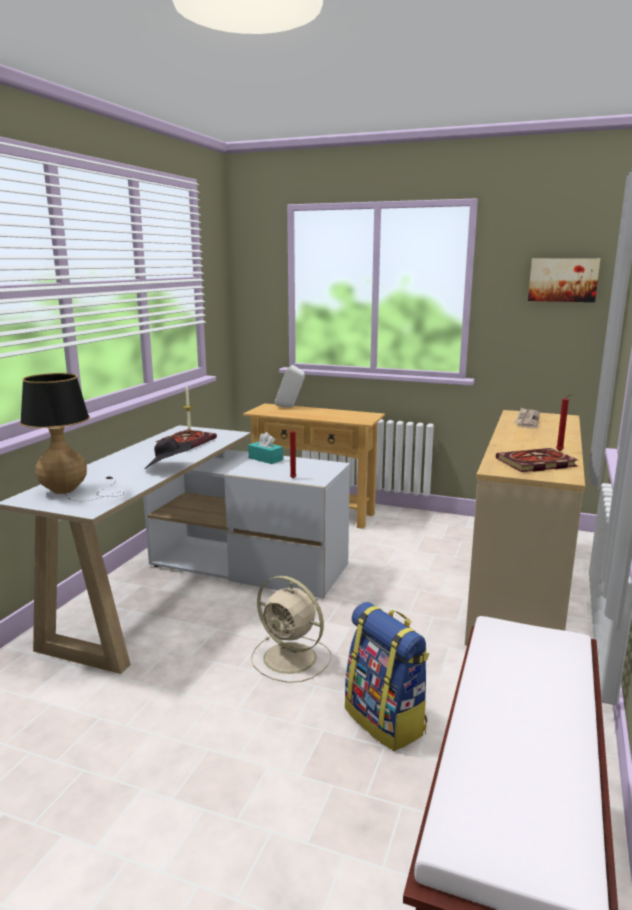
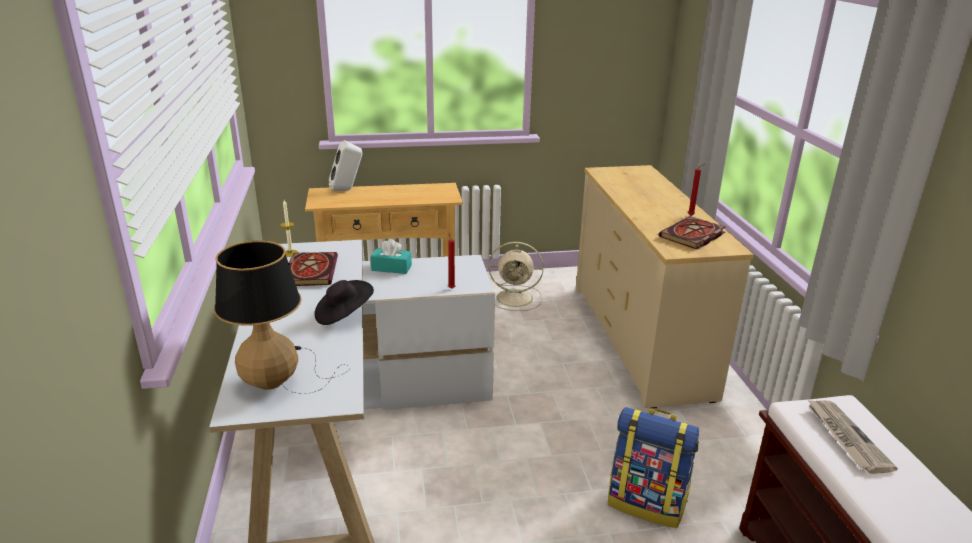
camera: 30 degrees left, 10 degrees up
beige fan [251,576,331,683] -> beige fan moved to [489,242,544,311]
newspaper [514,407,540,428] -> newspaper moved to [807,399,898,474]
picture [528,258,600,302] -> none

